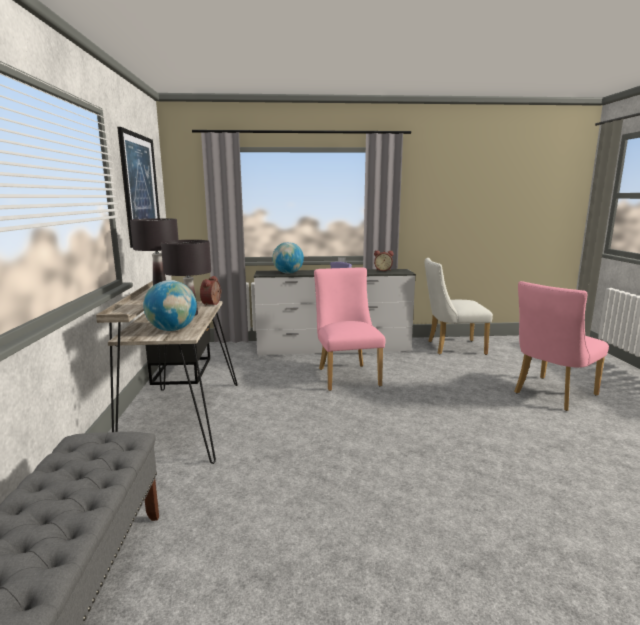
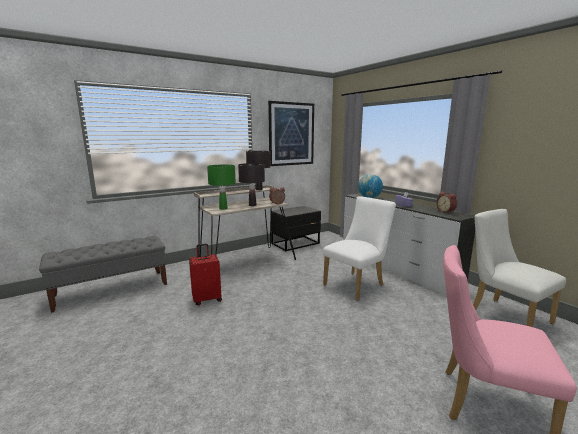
camera: 60 degrees right, 0 degrees up
globe [143,280,197,331] -> green table lamp [207,165,236,209]
pink chair [314,267,385,391] -> white chair [323,196,396,301]
none -> red suitcase [189,244,222,306]

